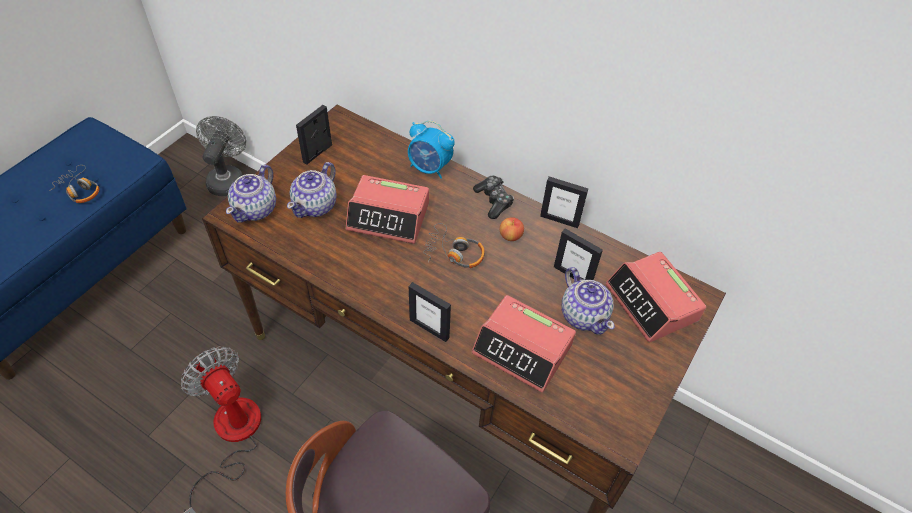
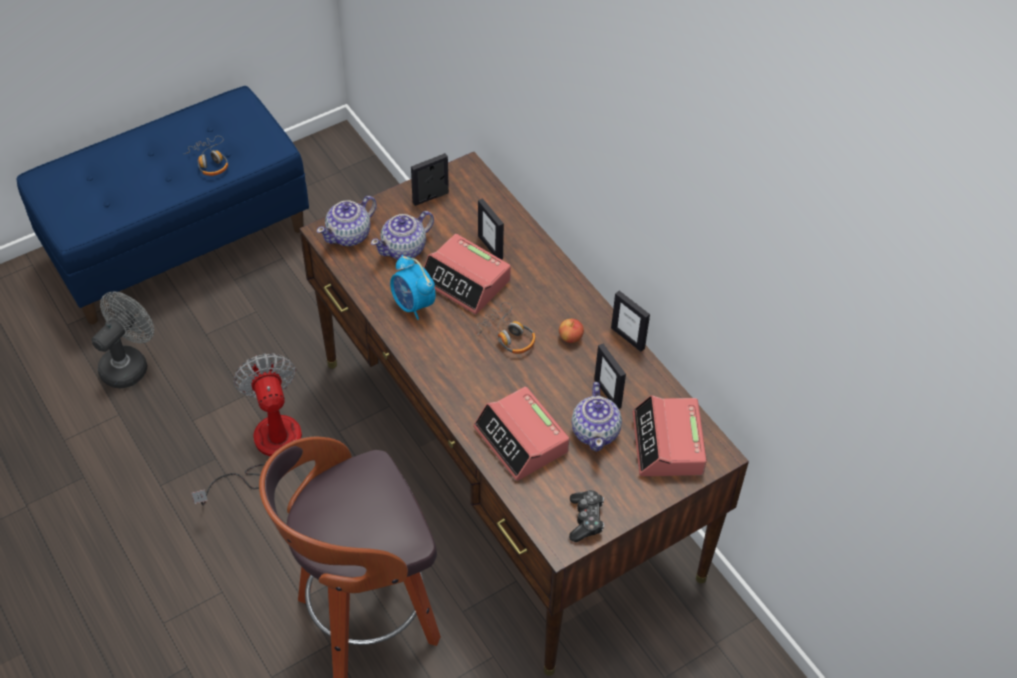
camera: 25 degrees right, 0 degrees up
grey fan [196,116,246,196] -> grey fan moved to [92,291,154,388]
alarm clock [408,121,455,178] -> alarm clock moved to [390,255,436,320]
picture frame [409,282,451,342] -> picture frame moved to [478,198,504,260]
game controller [473,176,514,219] -> game controller moved to [569,490,604,542]

